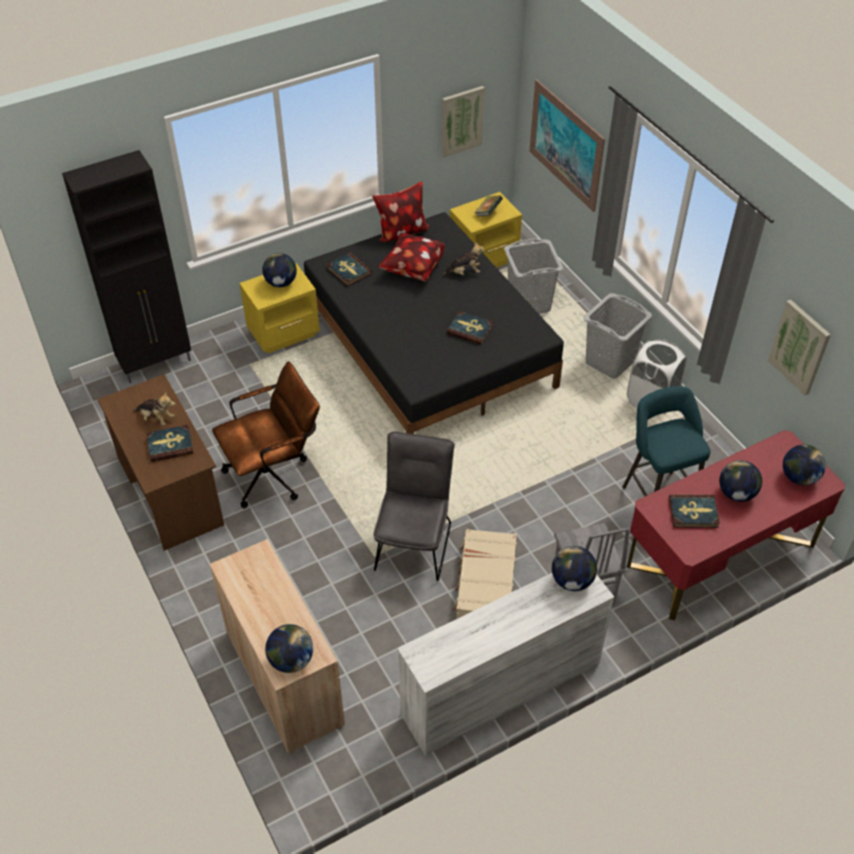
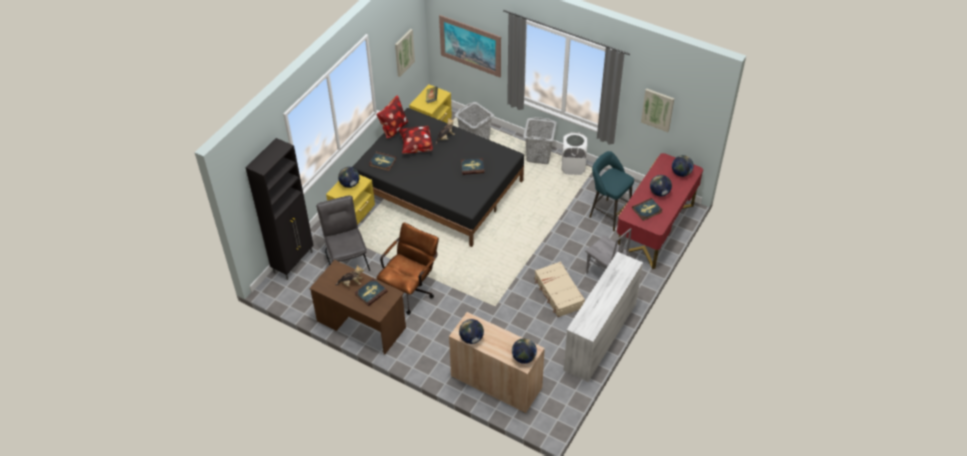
camera: 30 degrees left, 0 degrees up
grey chair [373,432,455,581] -> grey chair moved to [316,195,370,271]
globe [552,546,597,591] -> globe moved to [459,319,484,344]

